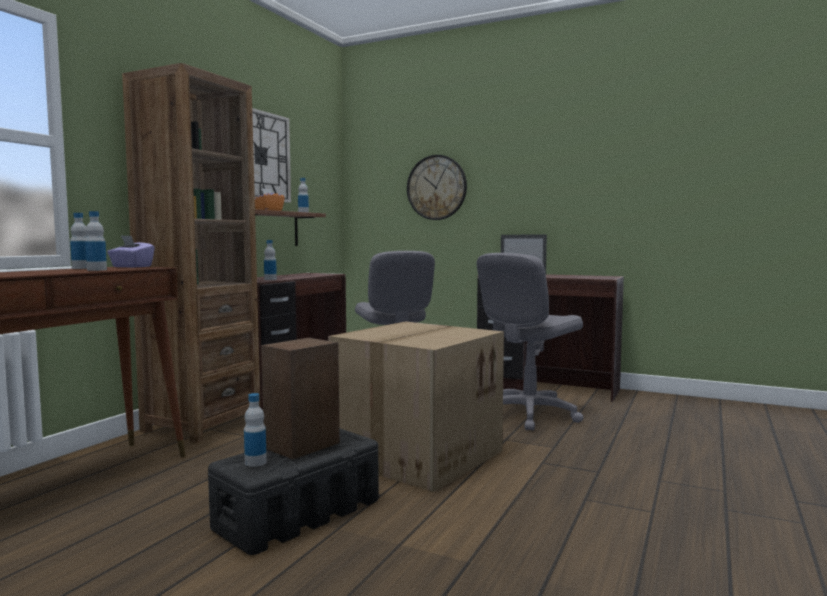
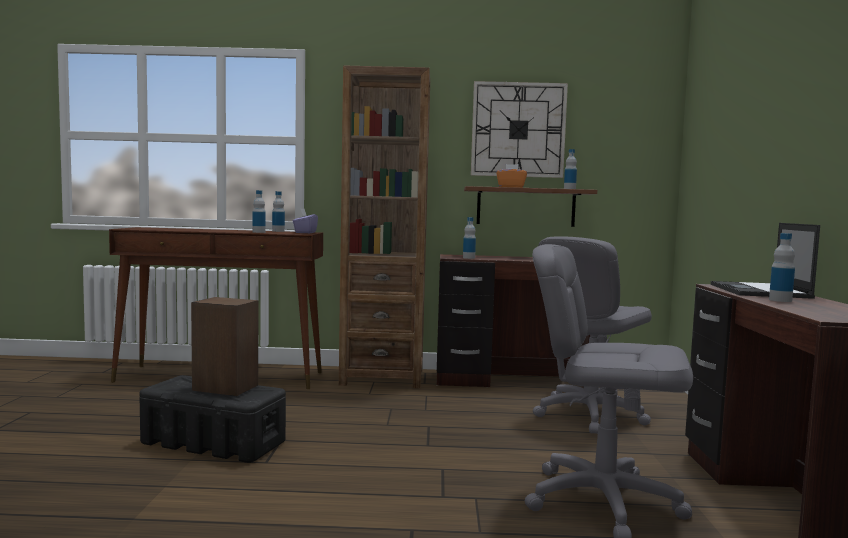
camera: 65 degrees right, 0 degrees up
bottle [244,393,267,467] -> bottle moved to [769,233,795,302]
cardboard box [328,321,504,492] -> none
wall clock [407,155,467,220] -> none

